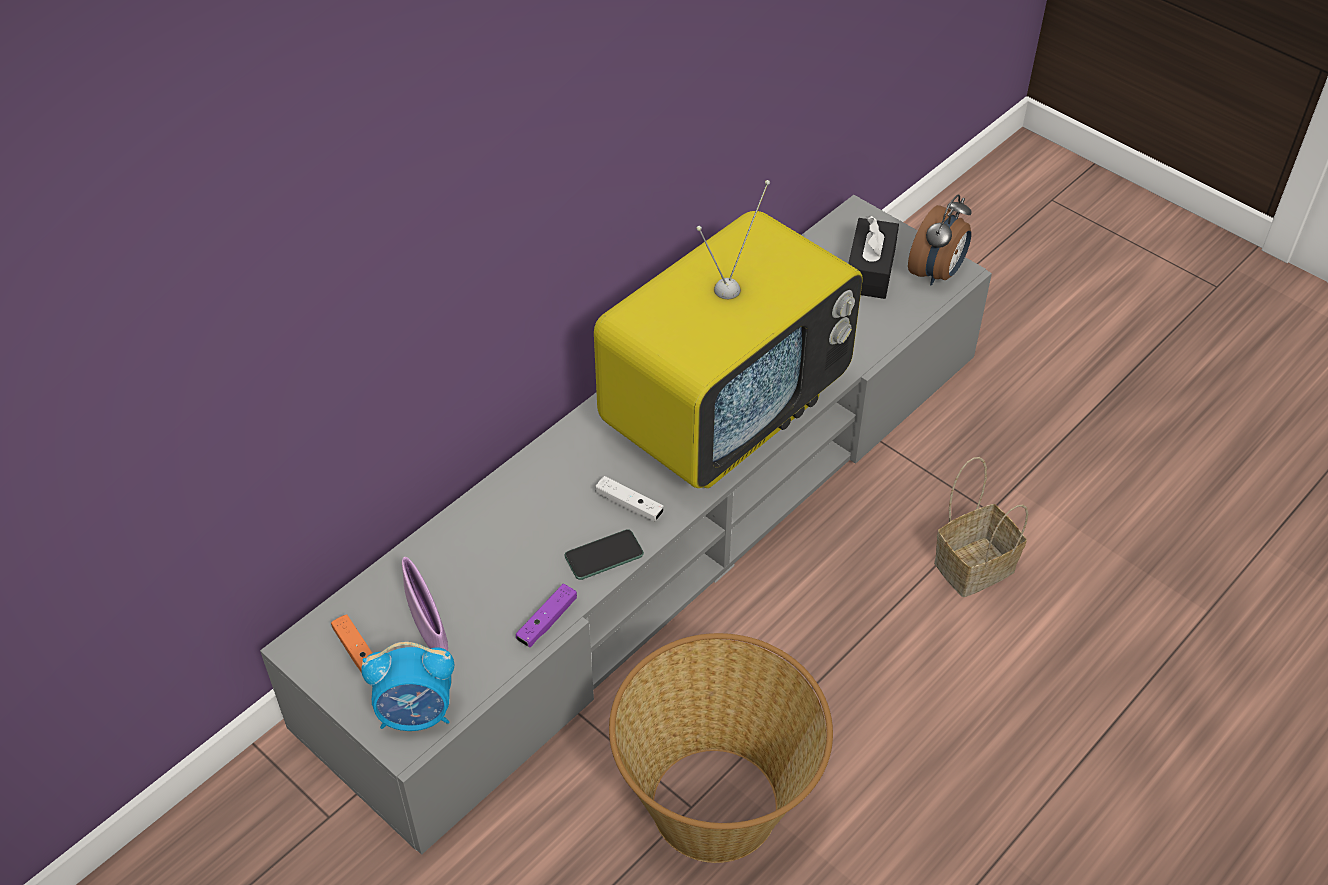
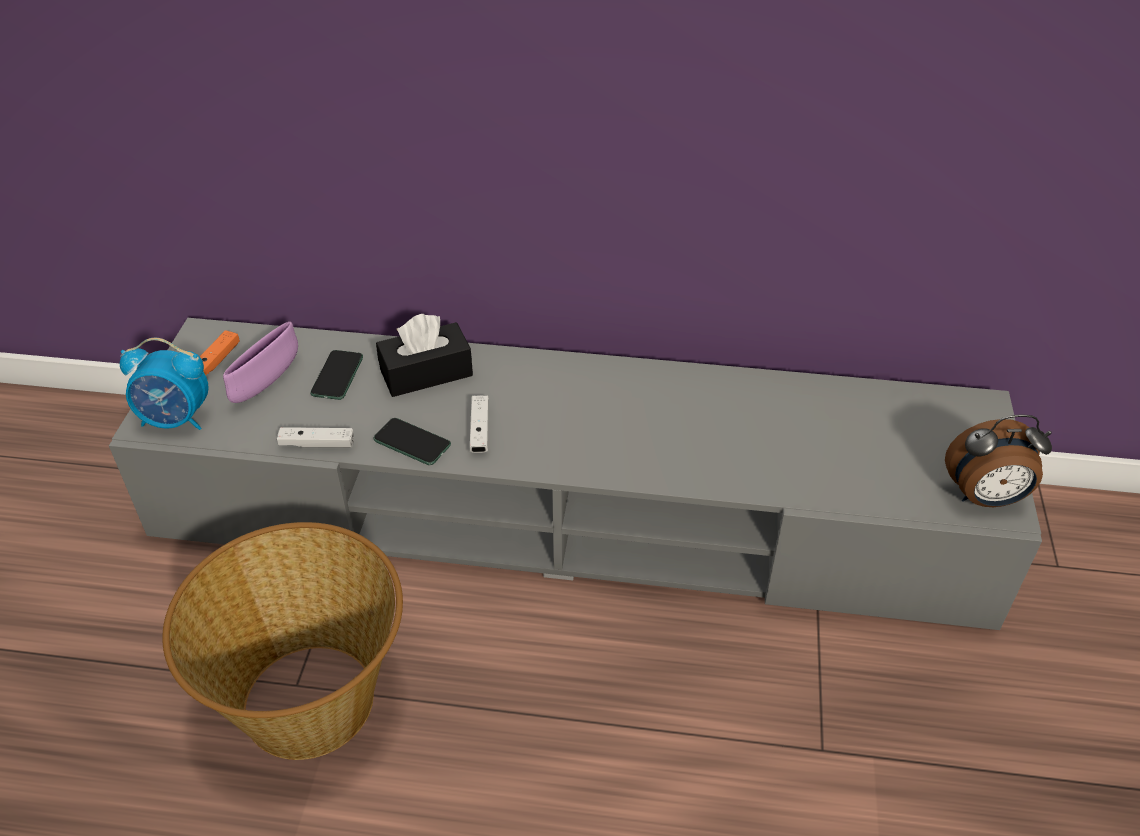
camera: 55 degrees right, 5 degrees down
alarm clock [361,642,454,731] -> alarm clock turned 45 degrees counterclockwise [120,338,209,430]
purple game controller [516,584,577,647] -> white game controller [277,427,354,448]
television [594,180,863,488] -> none
black tissue box [848,216,899,299] -> black tissue box moved to [376,314,473,397]
basket [934,457,1028,597] -> none
none -> phone [310,350,363,400]

